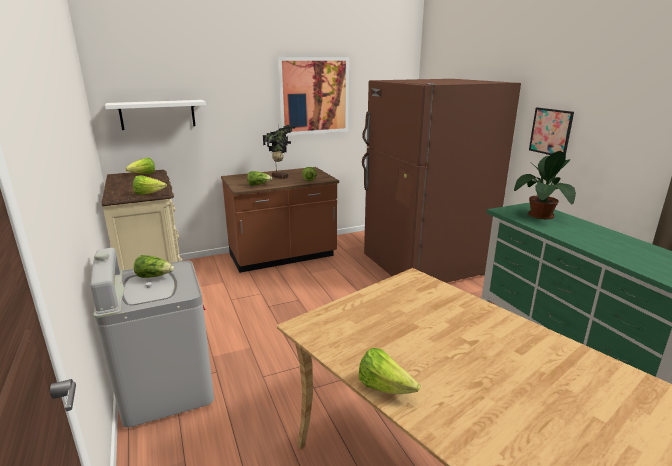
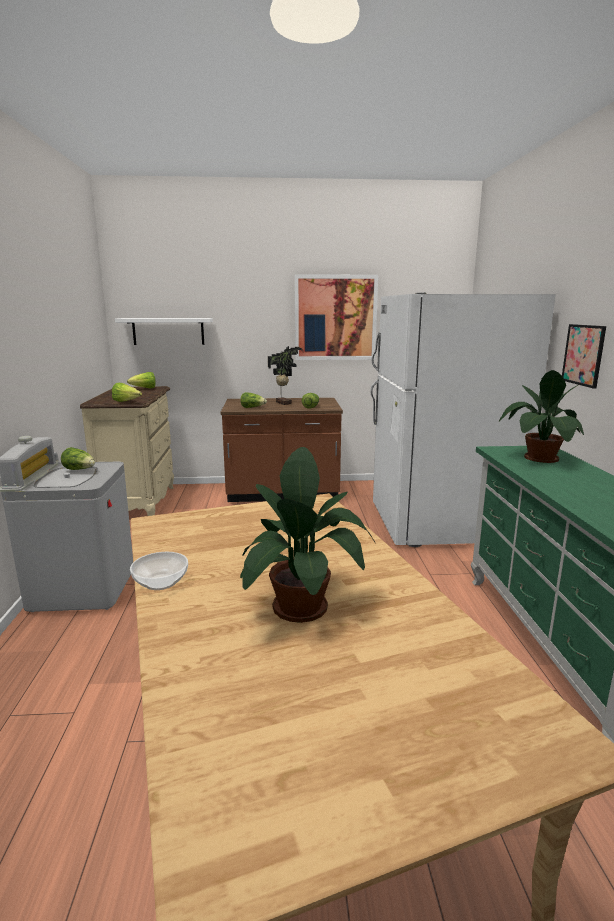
camera: 20 degrees right, 5 degrees down
lettuce [359,348,420,394] -> bowl [130,552,188,590]
brown fridge [362,79,521,283] -> white fridge [370,292,556,547]
none -> potted plant [240,447,375,623]

